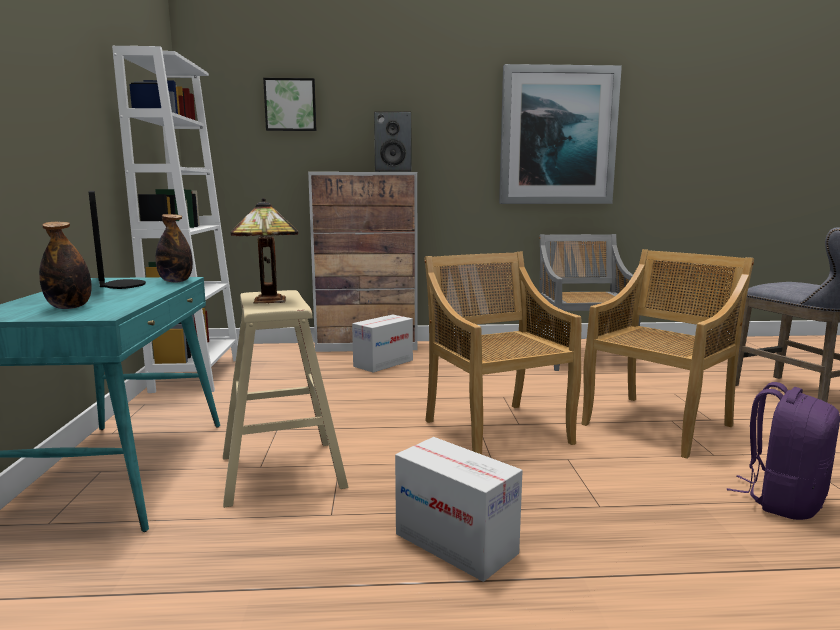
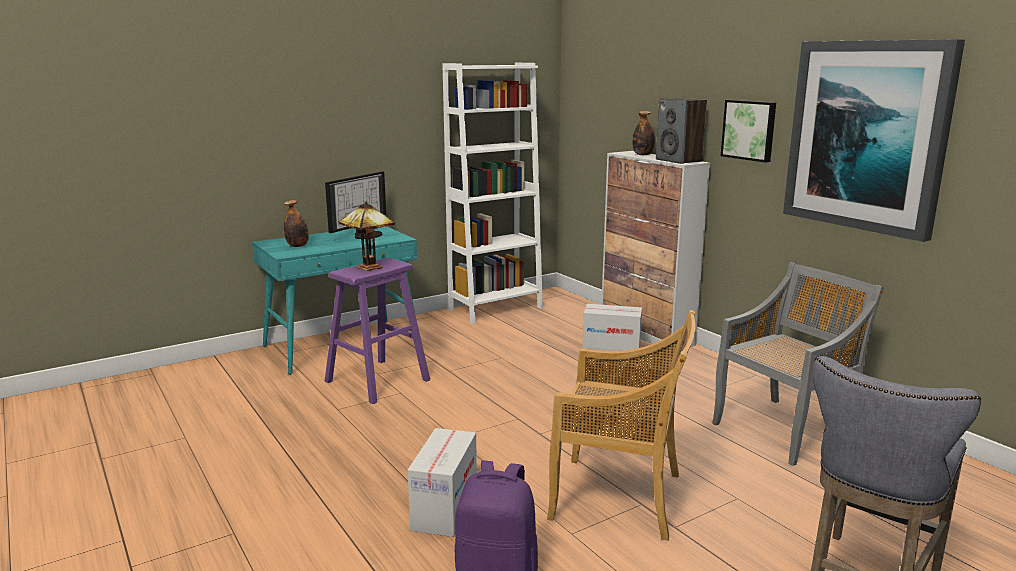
camera: 60 degrees right, 5 degrees up
bottle [155,214,193,282] -> bottle moved to [632,111,655,155]
beige stool [223,290,348,508] -> purple stool [325,258,430,404]
picture [263,78,317,131] -> picture moved to [721,100,776,163]
cardboard box [395,437,523,582] -> cardboard box moved to [408,428,477,537]
beige chair [424,252,582,454] -> none

